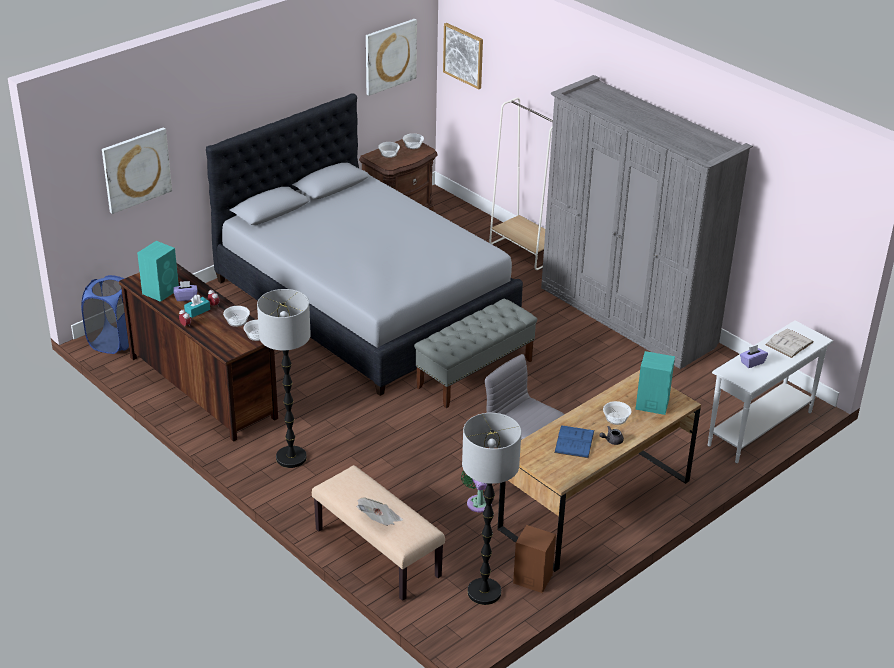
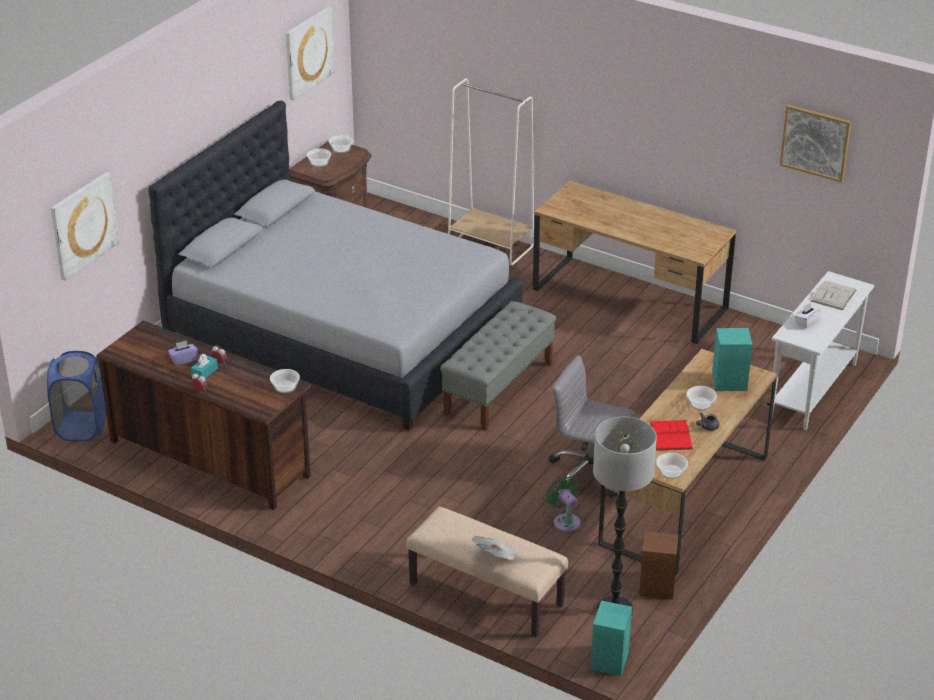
camera: 15 degrees left, 0 degrees up
turquoise speaker [137,241,179,302] -> turquoise speaker moved to [591,601,632,676]
bowl [223,306,250,327] -> bowl moved to [656,453,688,479]
floor lamp [257,289,311,468] -> none
picture [443,23,483,89] -> picture moved to [780,105,851,183]
grey wardrobe [541,75,753,369] -> brown desk [533,181,736,344]
blue book [554,425,595,458] -> red book [650,420,693,451]
purple tissue box [740,345,768,368] -> white tissue box [794,302,822,328]

